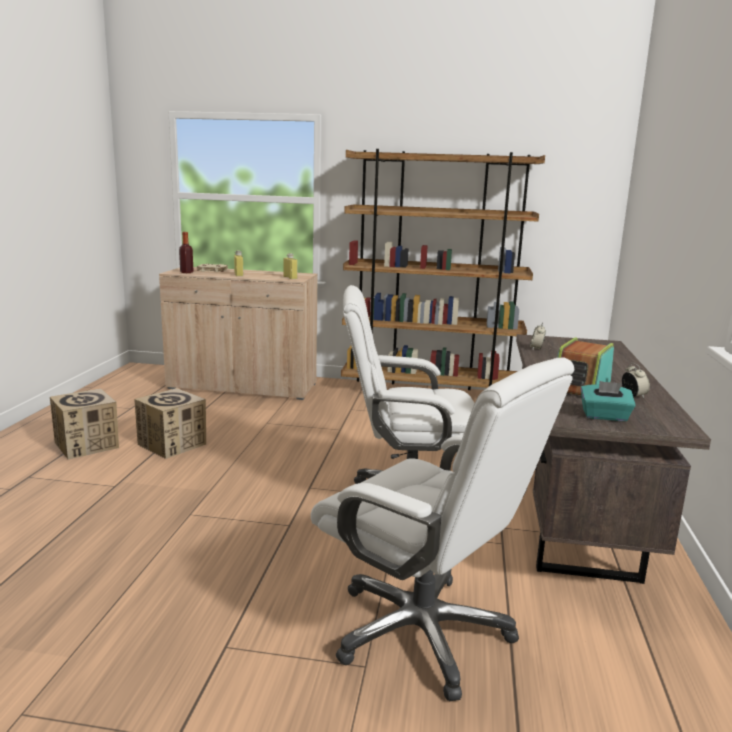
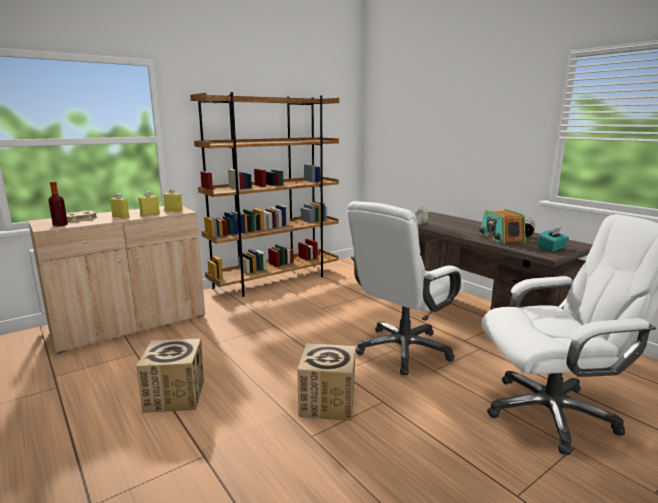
camera: 45 degrees left, 0 degrees up
cardboard box [50,388,119,459] -> cardboard box moved to [297,343,356,421]
none -> yellow bottle [138,191,160,217]

